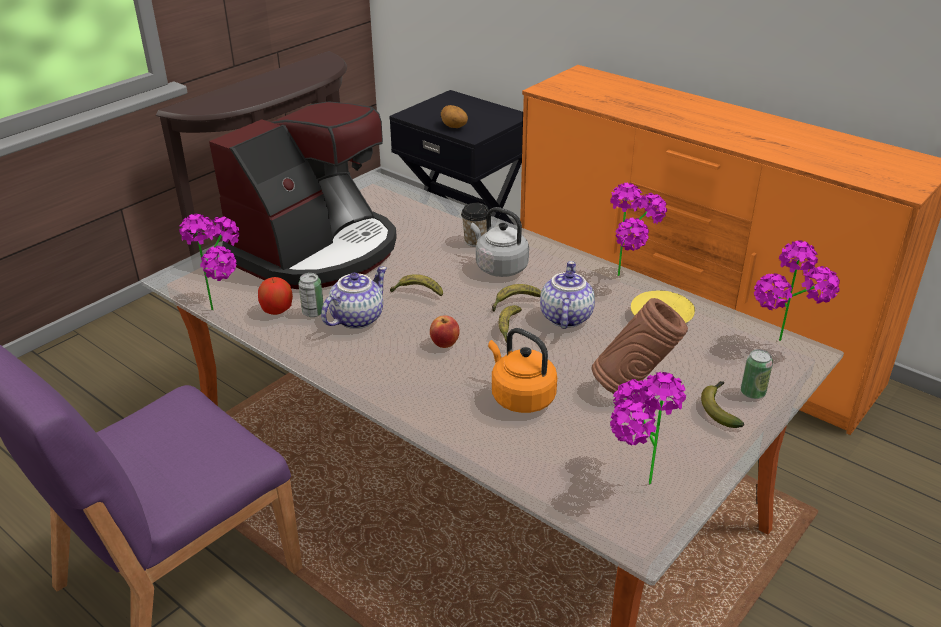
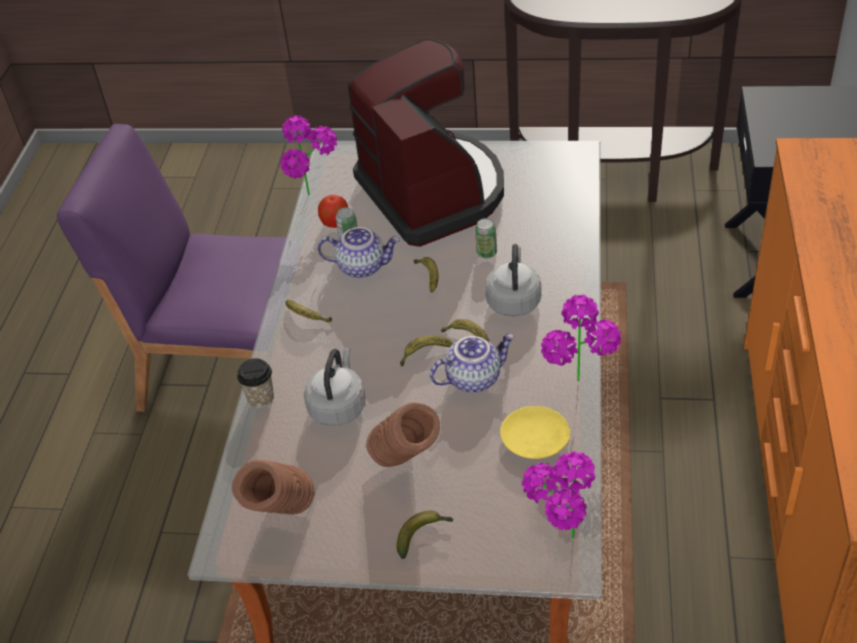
camera: 60 degrees right, 10 degrees up
coffee machine [209,101,397,289] -> coffee machine turned 120 degrees counterclockwise [348,39,504,247]
apple [430,315,460,348] -> none
potato [441,105,468,128] -> none
cup [461,203,489,247] -> cup moved to [237,358,274,408]
orange kettle [488,328,557,413] -> grey kettle [304,348,365,426]
potted plant [610,372,686,485] -> brown vase [232,460,315,514]
can [741,349,773,399] -> can moved to [475,218,497,258]
none -> banana [285,300,332,322]

